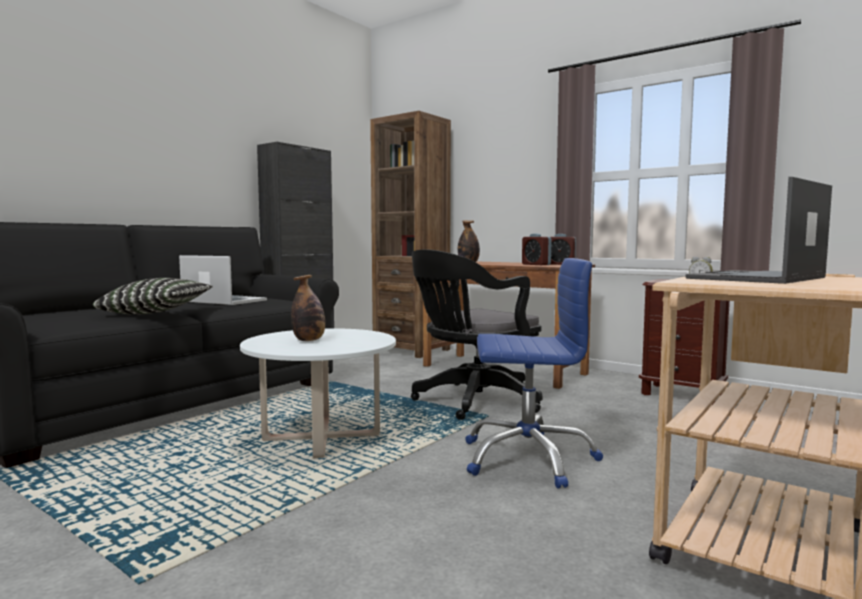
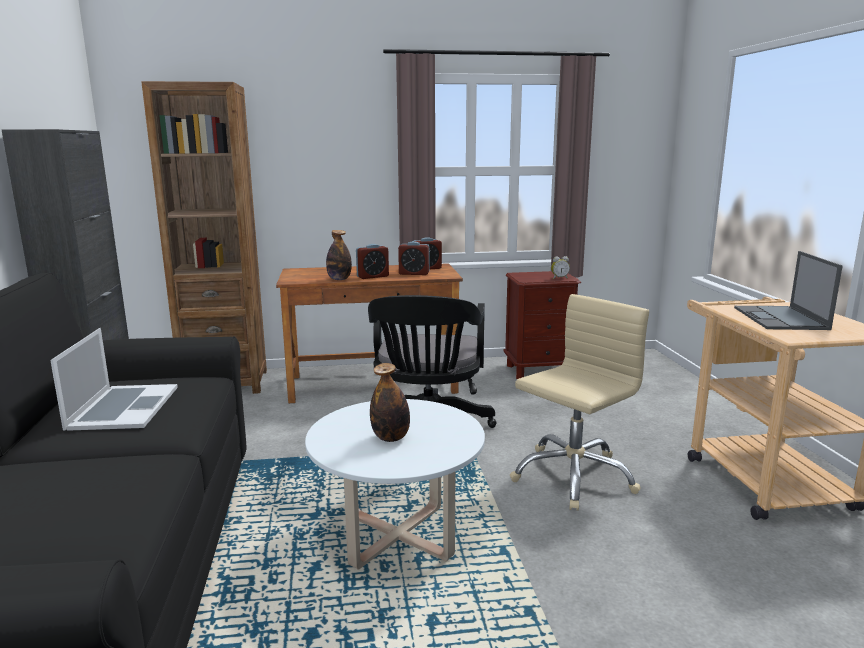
camera: 45 degrees left, 10 degrees up
pillow [93,278,213,315] -> none
laptop [179,255,267,305] -> laptop turned 105 degrees clockwise [51,328,178,431]
blue office chair [465,258,603,489] -> beige office chair [510,294,649,511]
none -> alarm clock [356,244,389,279]

